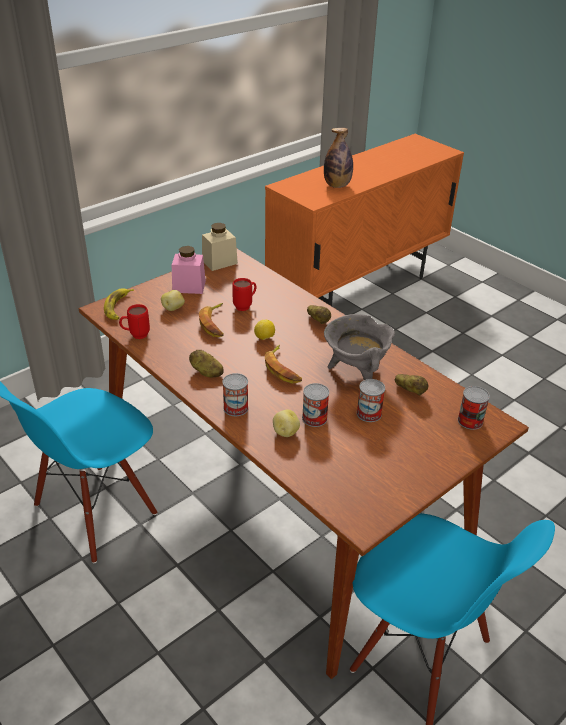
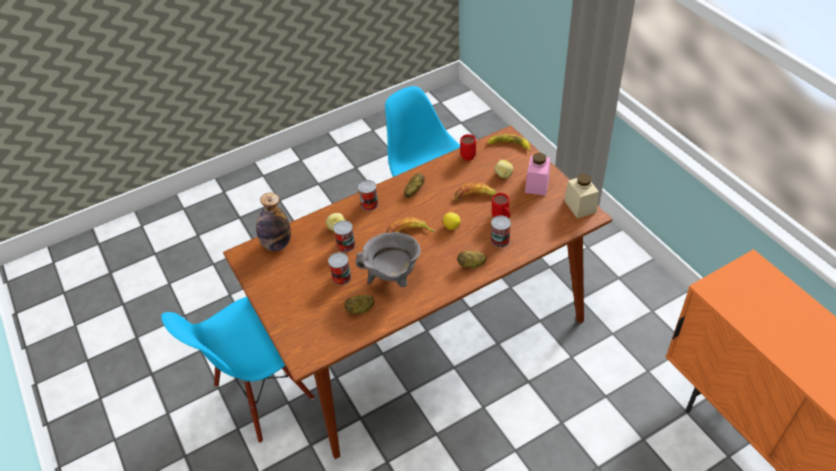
camera: 105 degrees right, 10 degrees up
bottle [324,128,353,188] -> bottle moved to [256,193,291,251]
can [458,386,490,430] -> can moved to [491,215,511,248]

